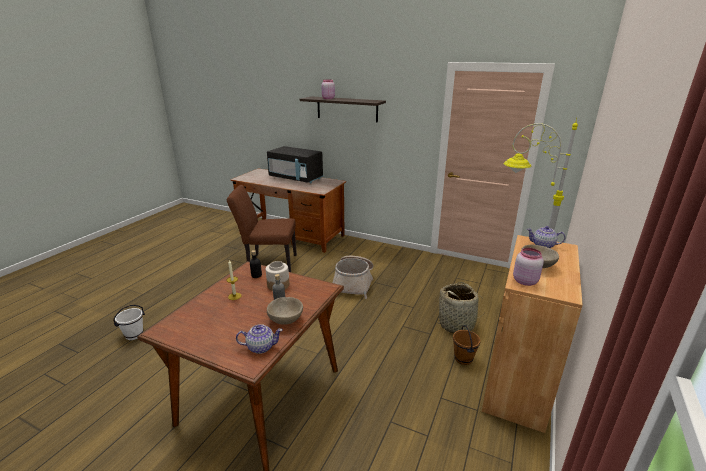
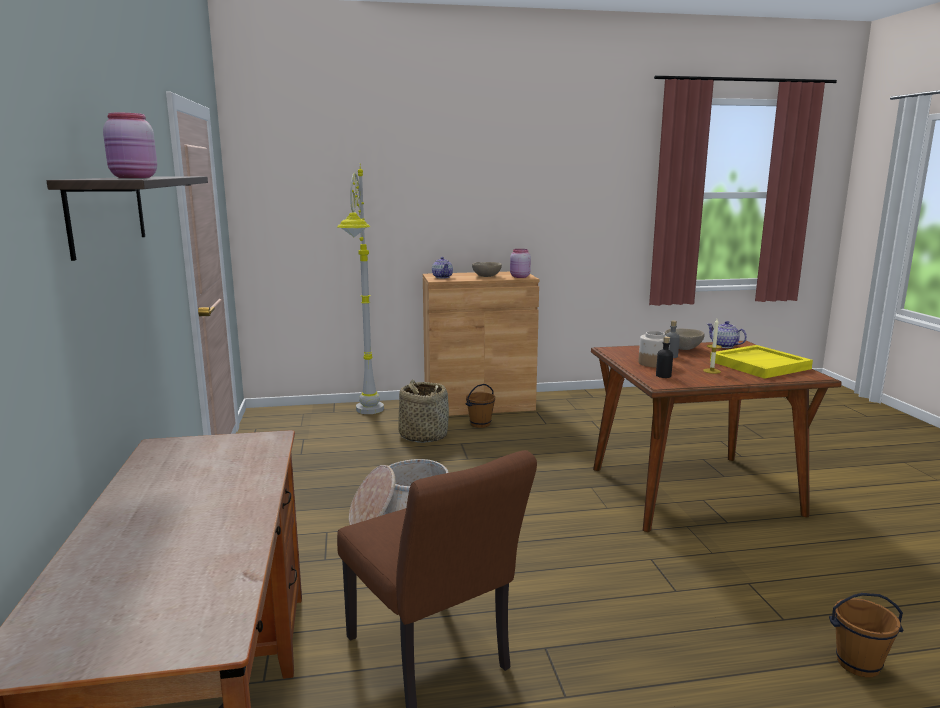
camera: 125 degrees left, 10 degrees down
white bucket [113,305,145,340] -> brown bucket [829,593,903,677]
black microwave [267,146,323,183] -> none
none -> yellow tray [710,345,813,379]

